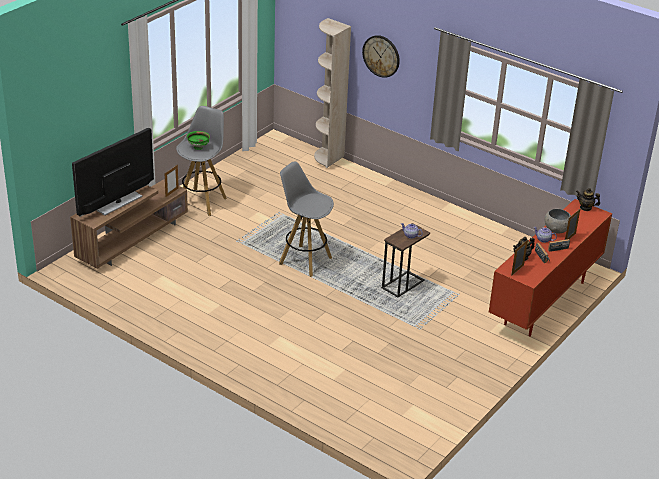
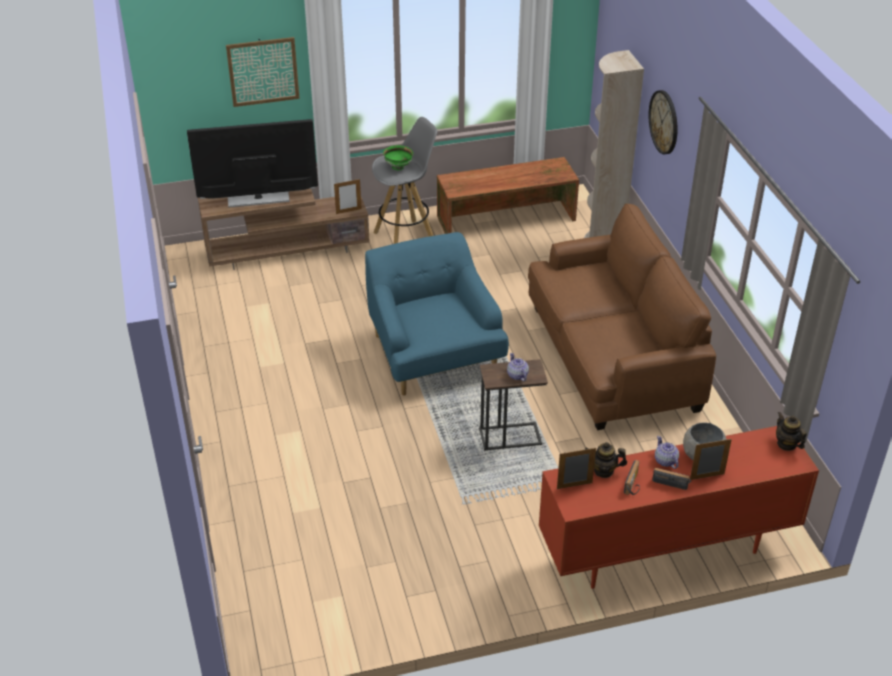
camera: 40 degrees right, 5 degrees up
grey stool [279,161,334,277] -> blue armchair [365,232,509,396]
none -> picture [226,37,300,107]
none -> brown bench [437,157,579,234]
none -> brown sofa [528,203,716,430]

